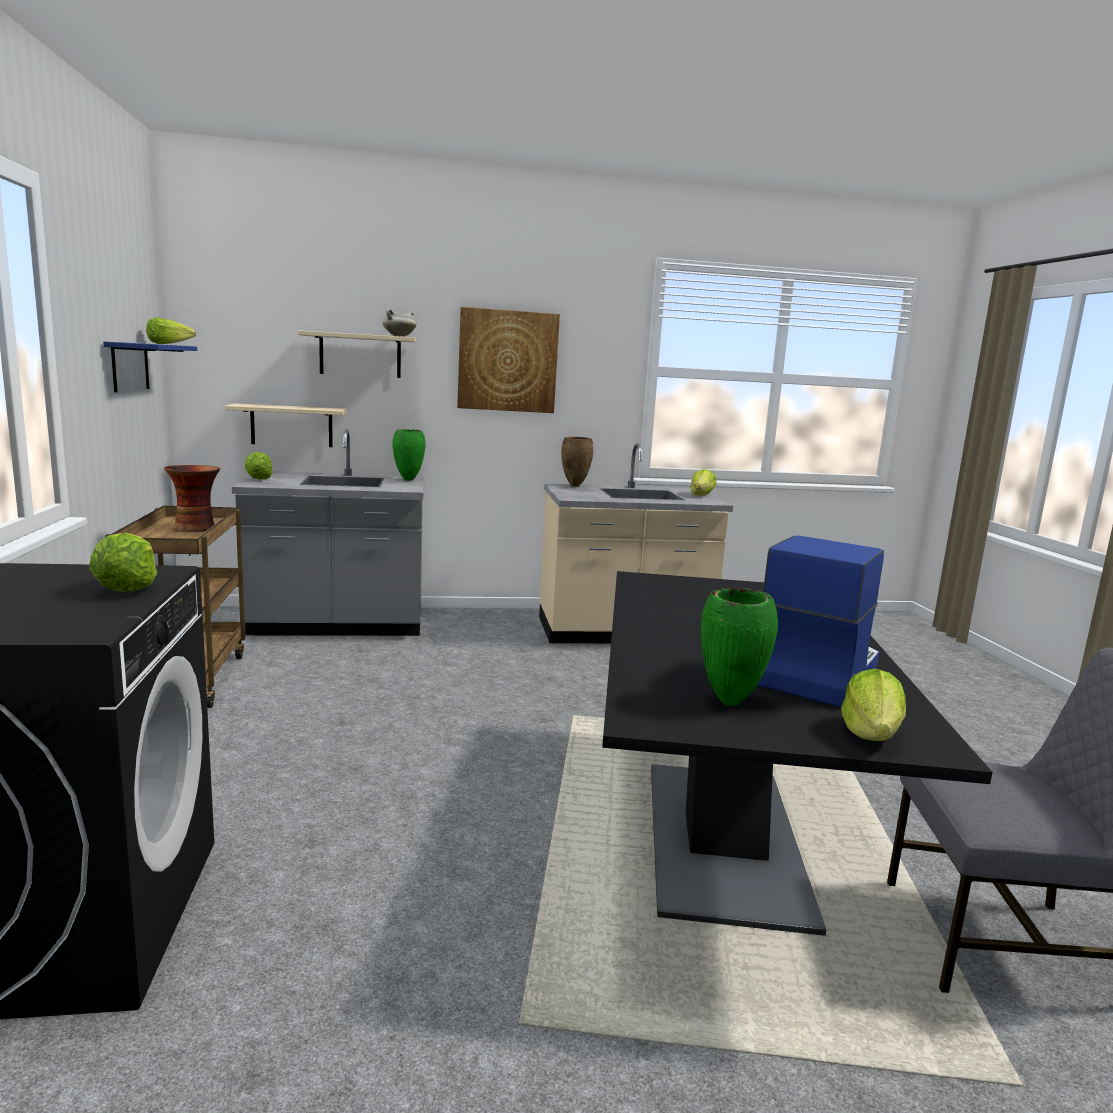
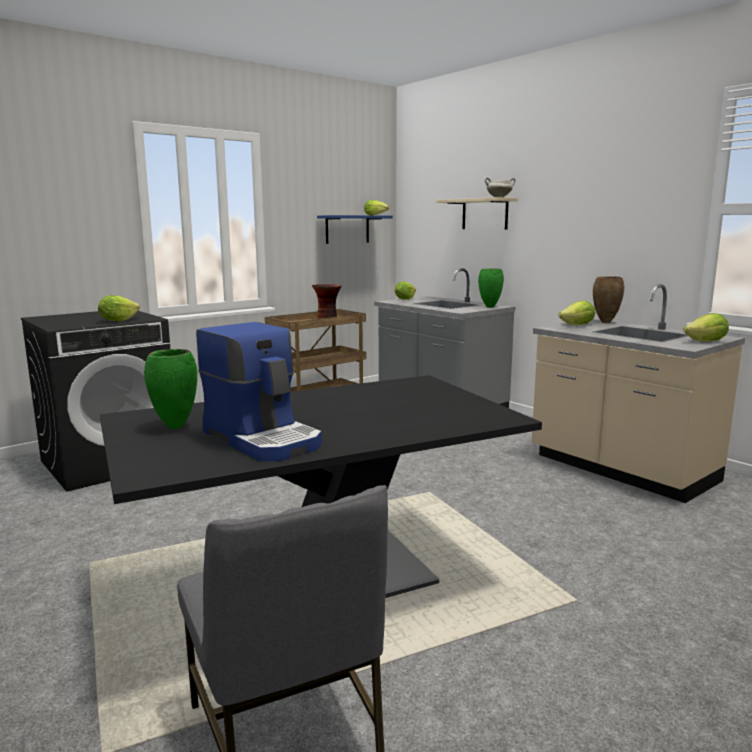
camera: 60 degrees right, 0 degrees up
beige shelf [224,403,347,447] -> none
picture [457,307,560,413] -> none
coffee machine [757,535,884,708] -> coffee machine turned 45 degrees clockwise [196,322,322,462]
lettuce [841,668,906,741] -> lettuce moved to [559,301,595,325]

